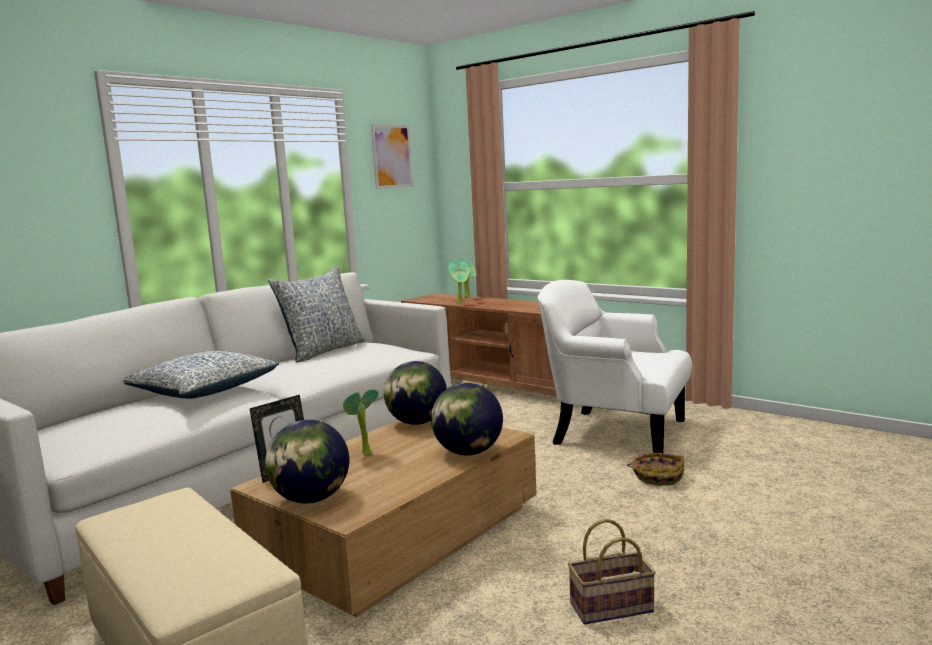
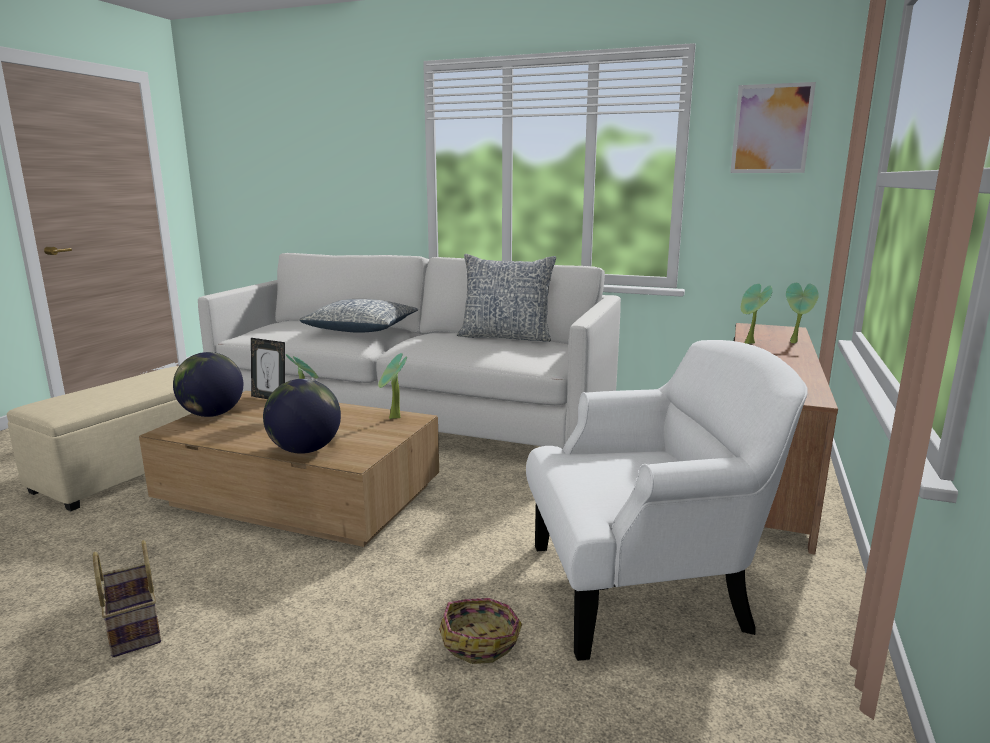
camera: 70 degrees right, 5 degrees up
globe [384,361,447,425] -> potted plant [378,353,407,419]
white armchair [538,280,692,453] -> white armchair turned 75 degrees clockwise [526,340,808,661]

